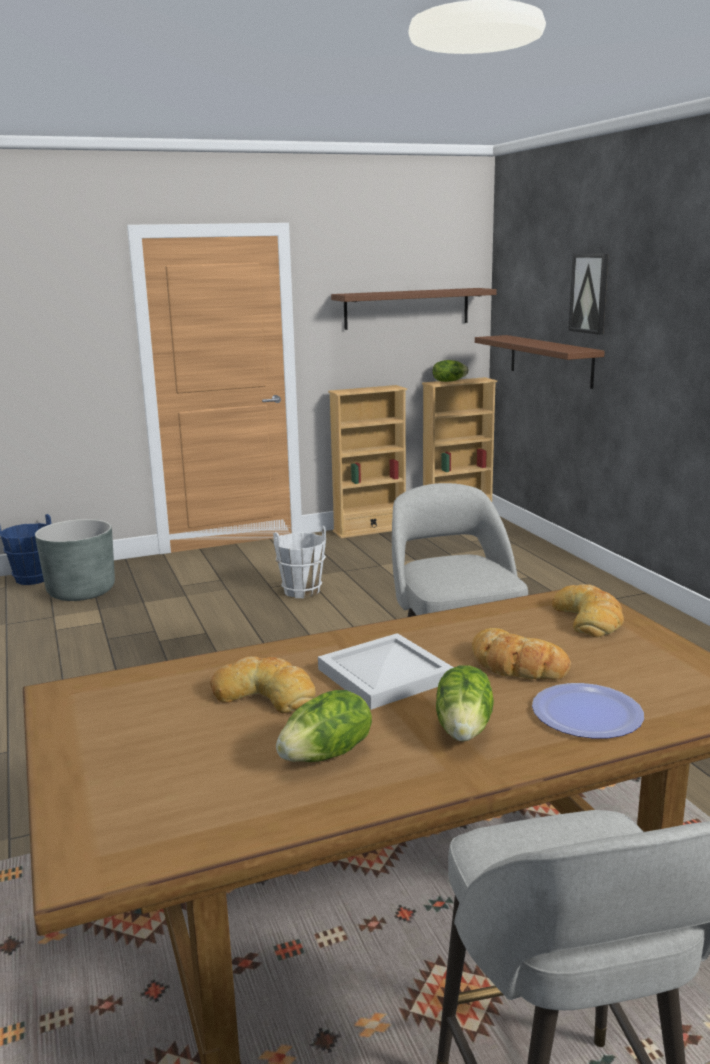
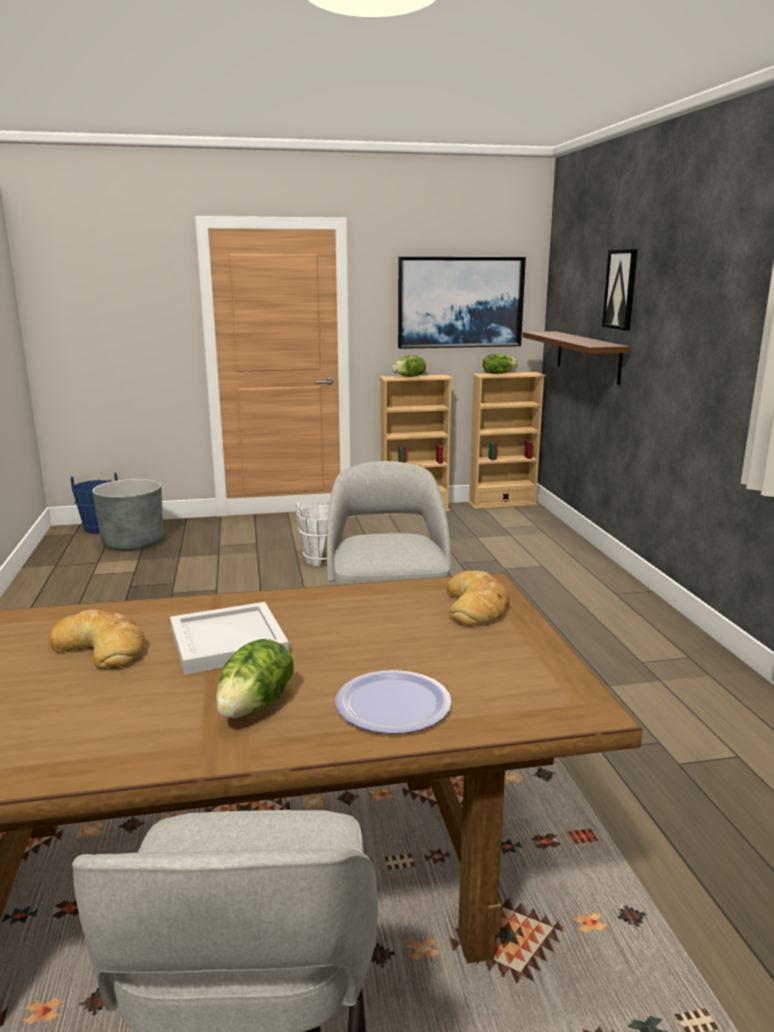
camera: 10 degrees right, 0 degrees up
lettuce [276,690,372,762] -> lettuce moved to [392,355,426,377]
brown shelf [331,288,497,330] -> picture [398,257,526,349]
bread [472,628,571,680] -> none

